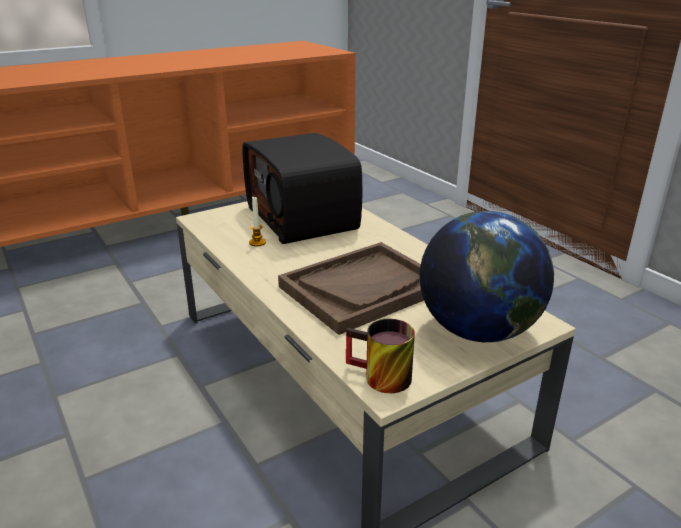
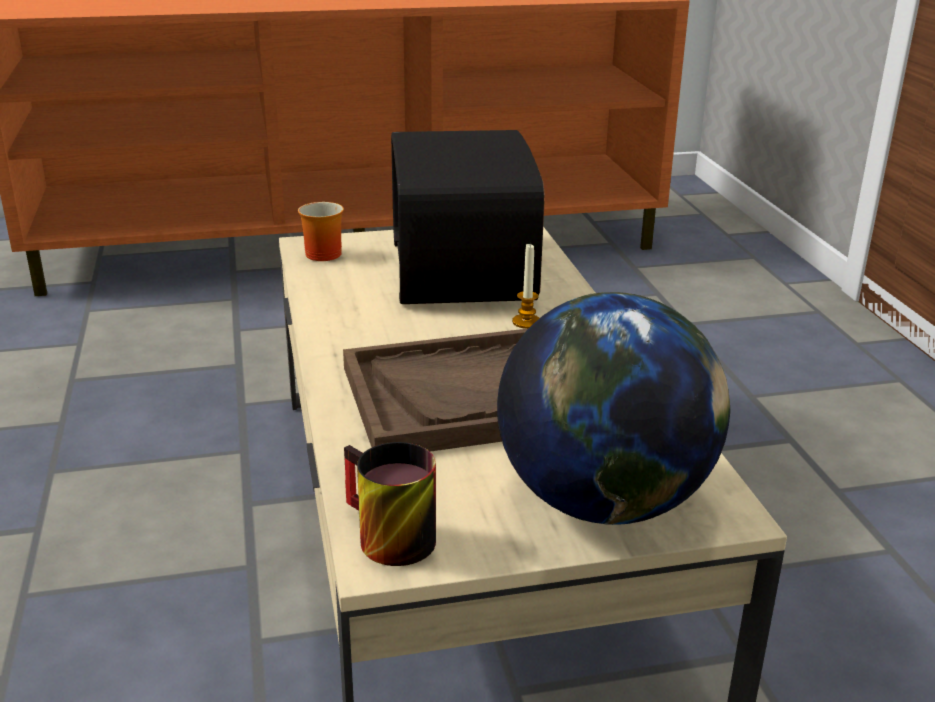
camera: 20 degrees right, 0 degrees up
candle [249,196,266,246] -> candle moved to [512,244,540,329]
none -> mug [298,202,344,261]

